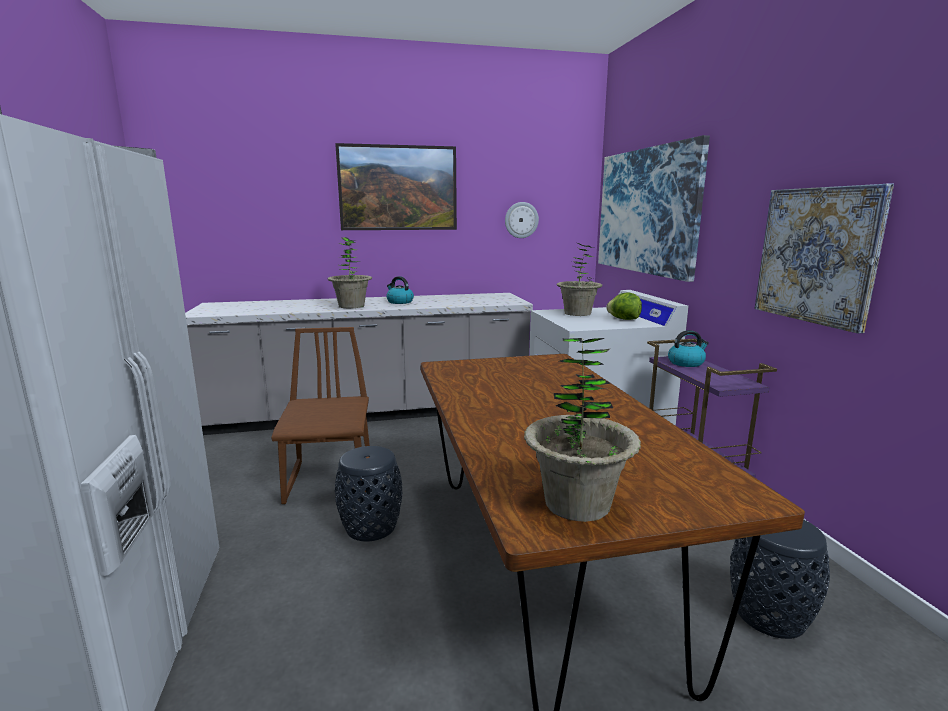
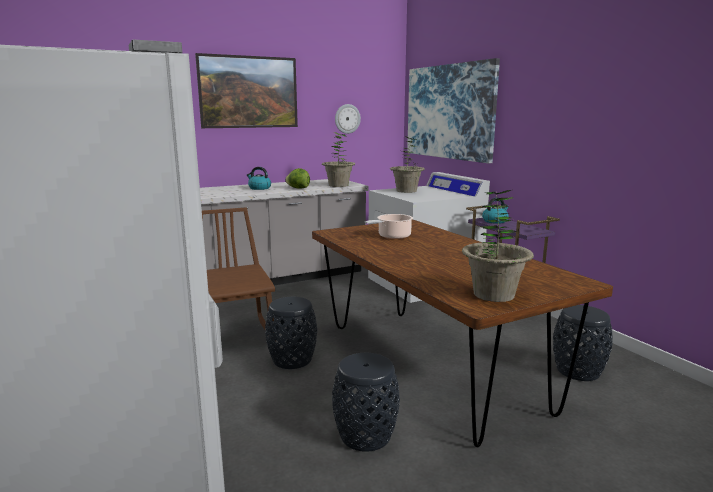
camera: 15 degrees left, 0 degrees up
potted plant [328,237,372,308] -> potted plant moved to [322,132,355,187]
lettuce [606,292,642,320] -> lettuce moved to [285,168,310,189]
picture [754,184,894,333] -> none
none -> black stool [332,353,400,452]
none -> cooking pot [365,214,413,239]

